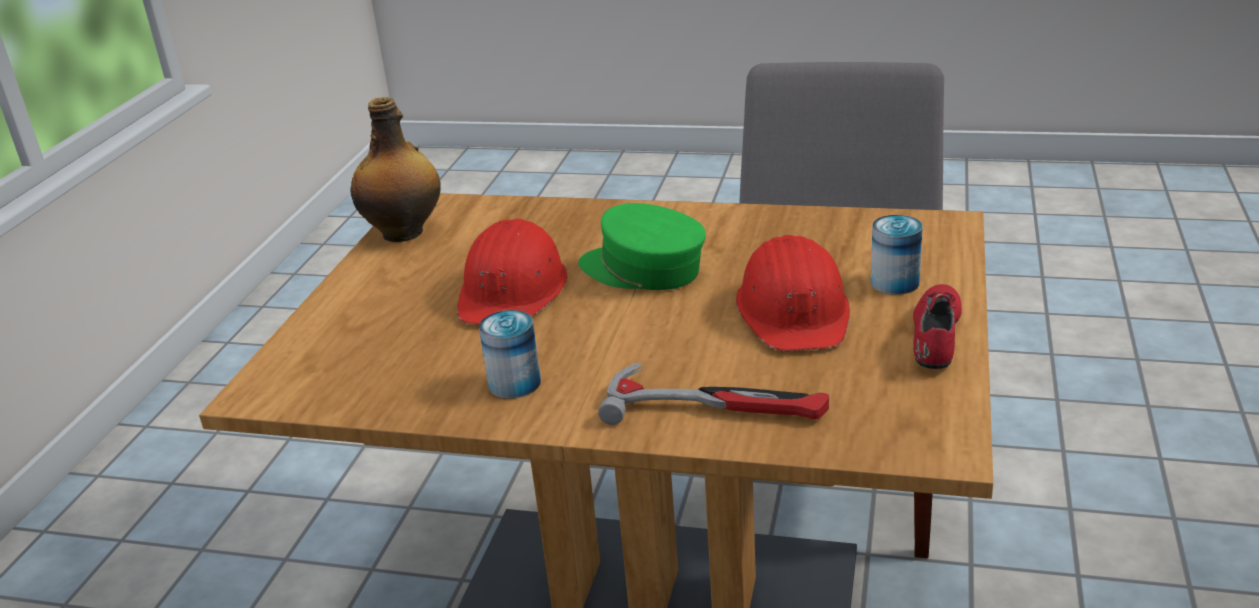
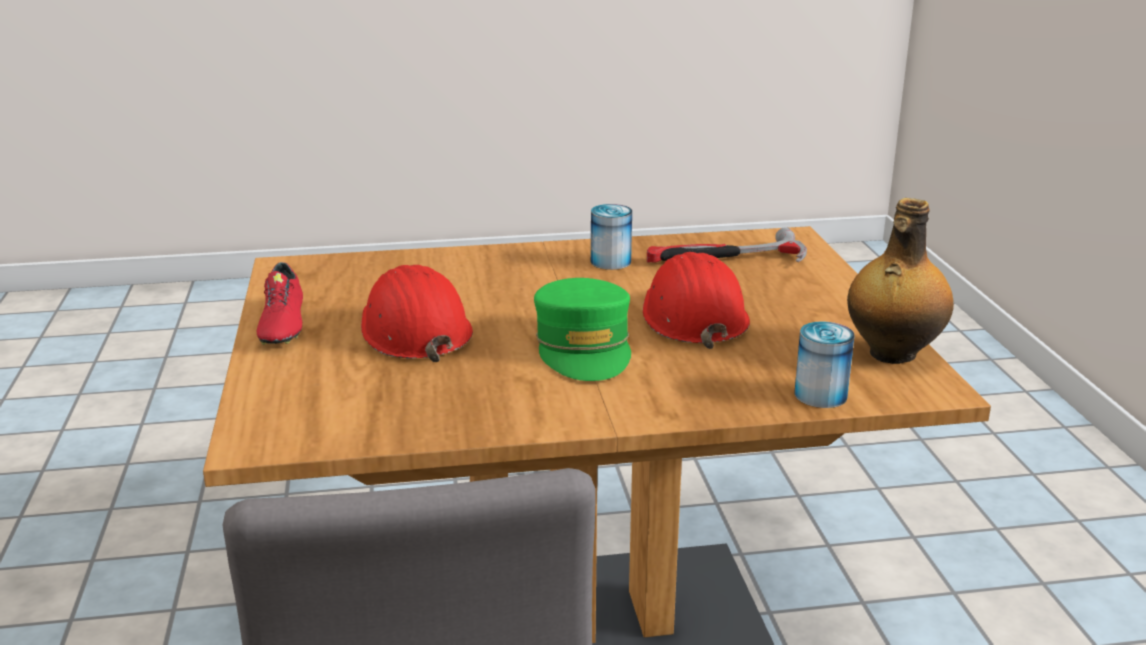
camera: 155 degrees right, 5 degrees down
green cap [578,203,706,290] -> green cap turned 75 degrees clockwise [534,278,631,381]
hammer [598,362,829,425] -> hammer moved to [647,227,807,262]
can [871,215,923,295] -> can moved to [794,321,855,408]

